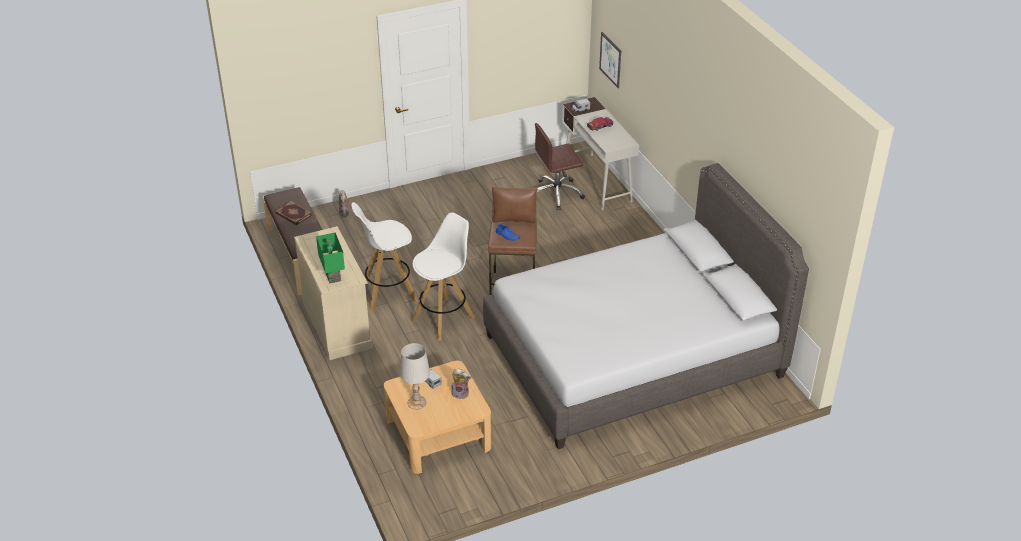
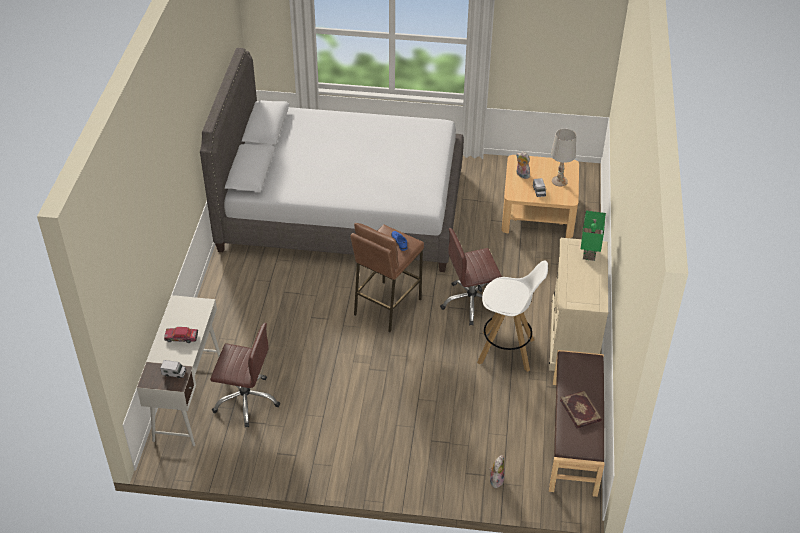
camera: 150 degrees left, 5 degrees up
white stool [412,212,475,341] -> brown office chair [440,228,502,325]
picture [599,32,621,88] -> none

